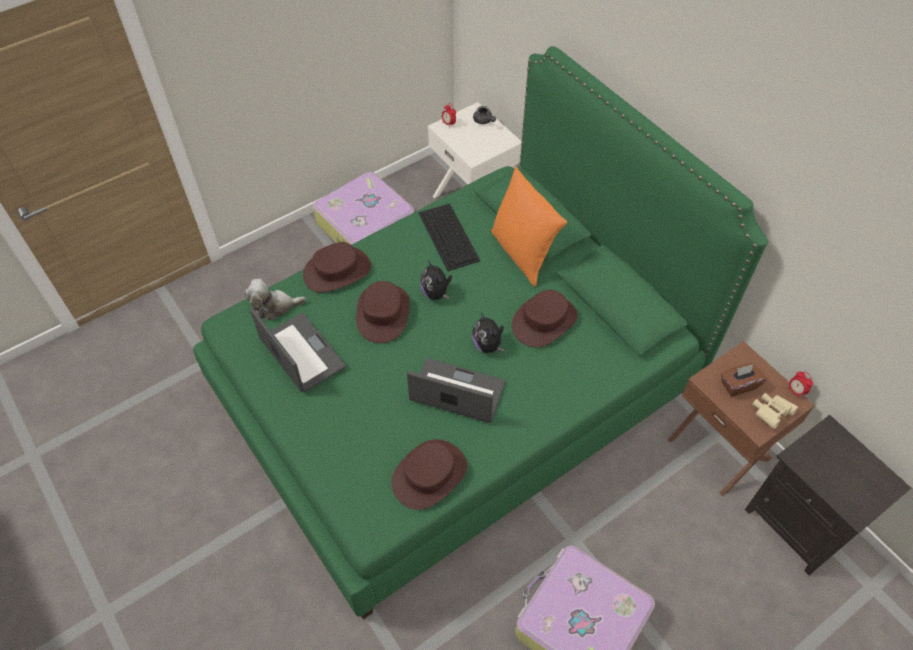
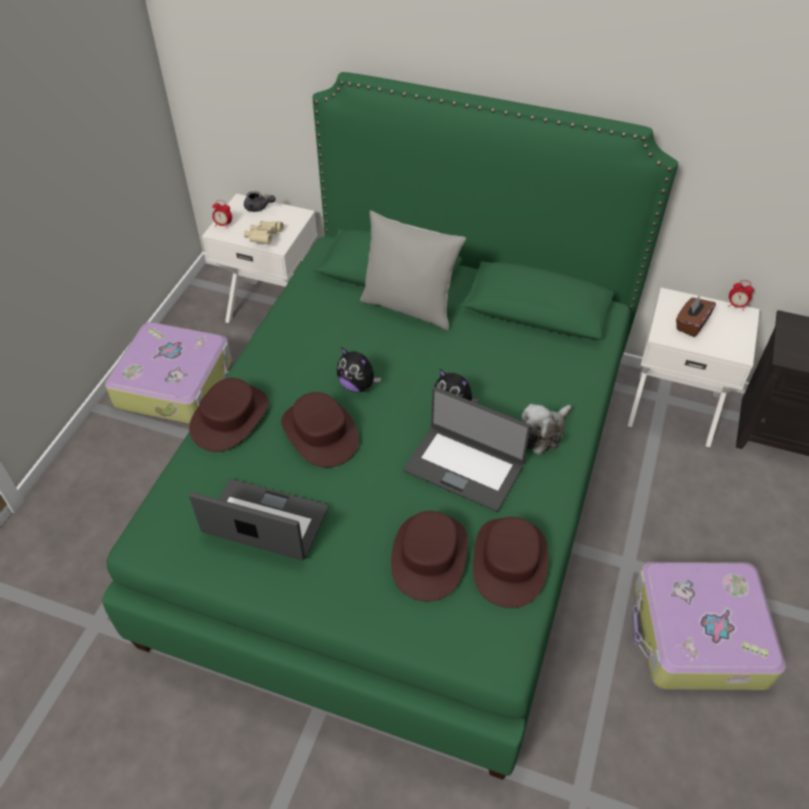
camera: 35 degrees left, 5 degrees down
plush toy [244,279,306,320] -> plush toy moved to [521,404,572,455]
laptop [407,358,506,423] -> laptop turned 135 degrees counterclockwise [404,387,531,512]
keyboard [418,204,480,271] -> none
orange pillow [491,166,567,287] -> grey pillow [360,210,466,330]
brown hat [512,290,578,347] -> brown hat moved to [391,511,468,602]
brown nightstand [668,341,815,496] -> white nightstand [628,288,760,447]
beige binoculars [752,393,798,429] -> beige binoculars moved to [244,221,284,244]

